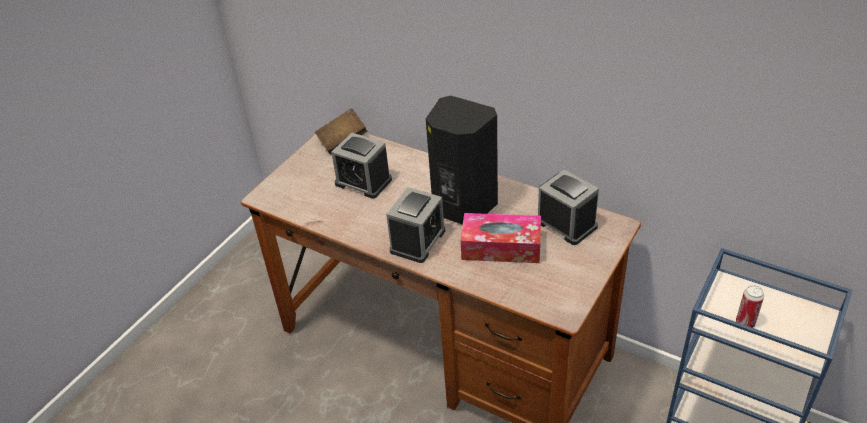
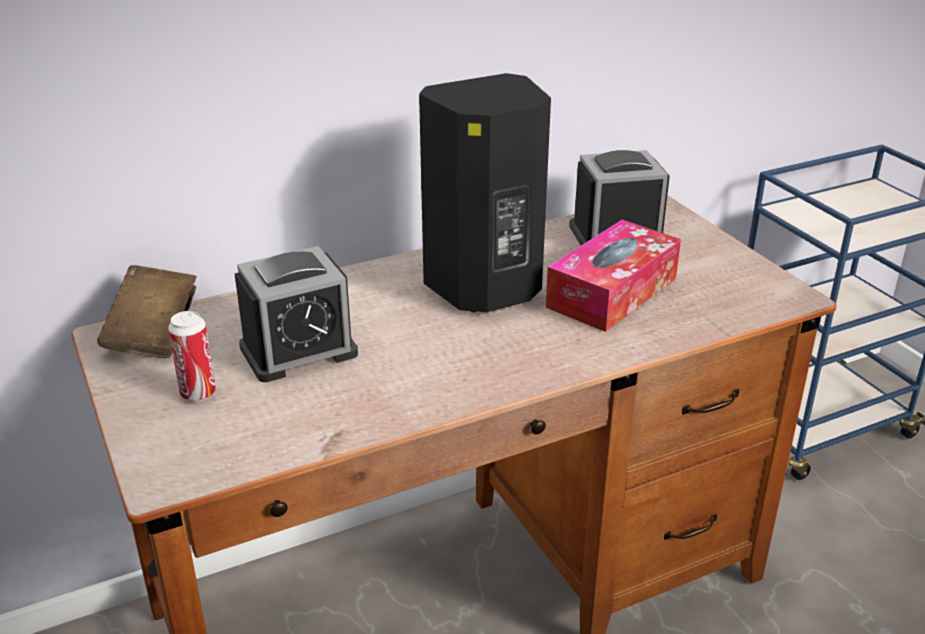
camera: 60 degrees left, 10 degrees down
alarm clock [386,187,445,263] -> none
can [736,285,764,328] -> can moved to [168,311,216,402]

